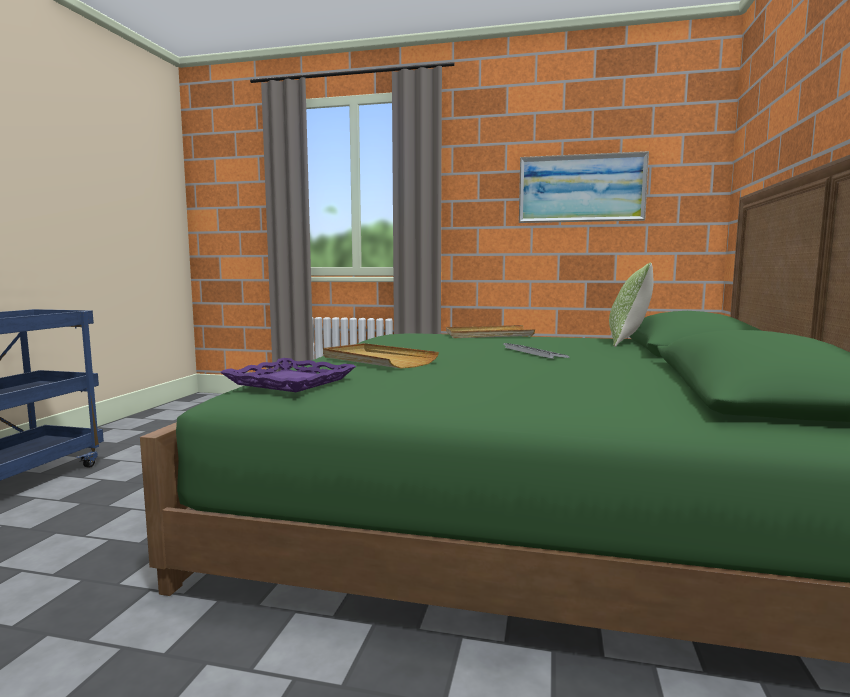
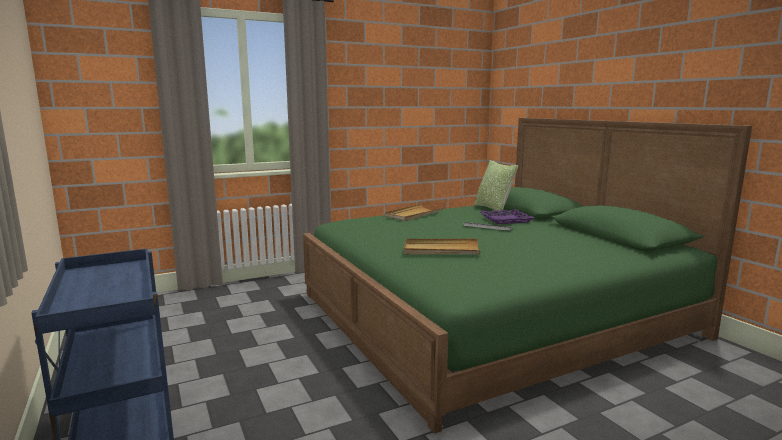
camera: 40 degrees left, 5 degrees up
purple tray [220,358,356,392] -> purple tray moved to [480,209,534,224]
picture [519,151,649,223] -> none

